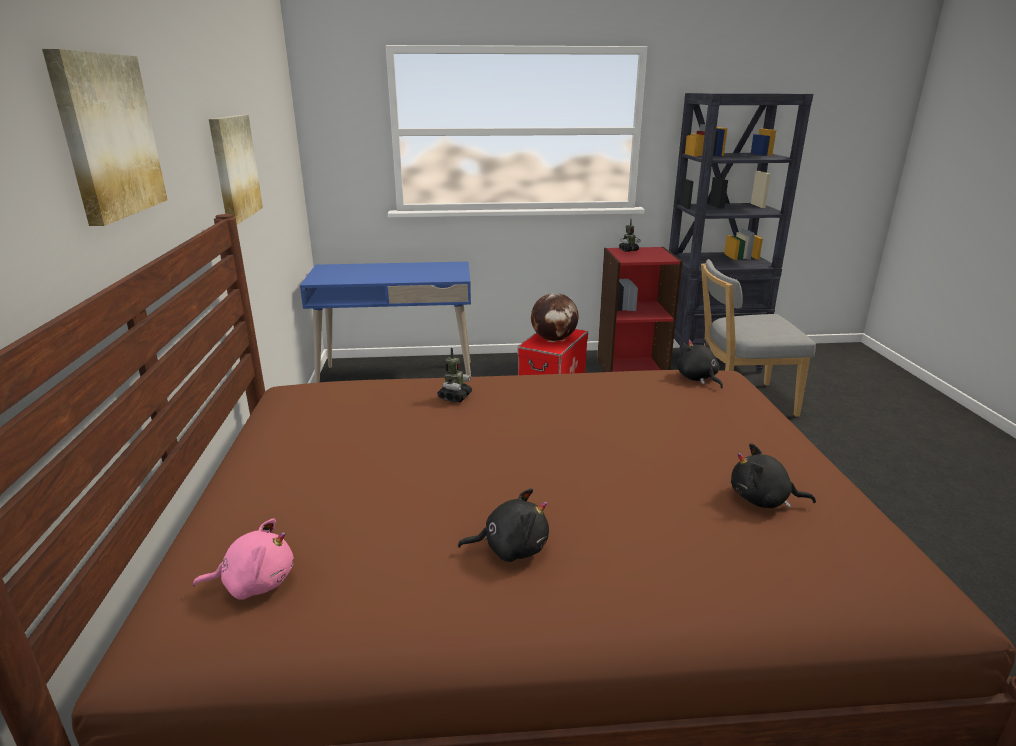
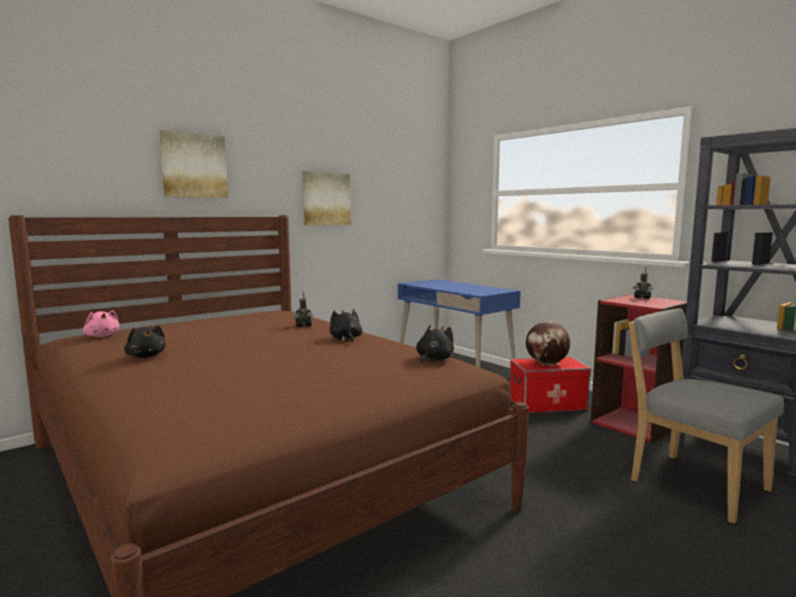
camera: 55 degrees right, 15 degrees down
black plush toy [731,443,816,508] -> black plush toy moved to [330,309,363,342]

